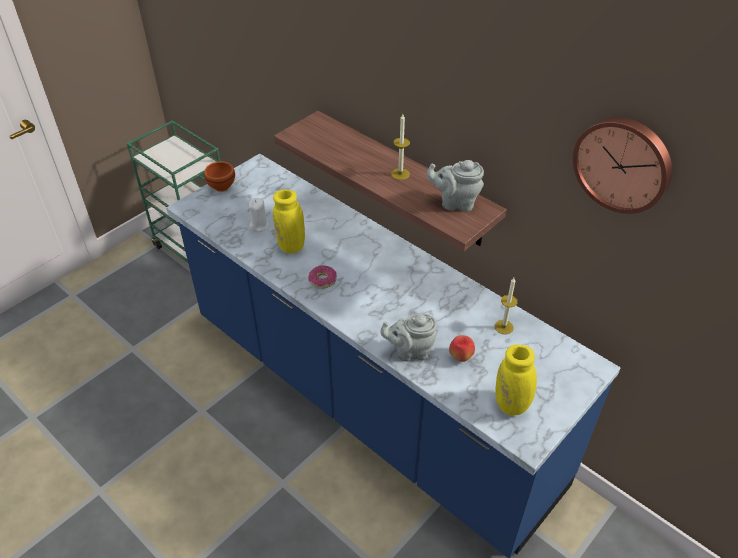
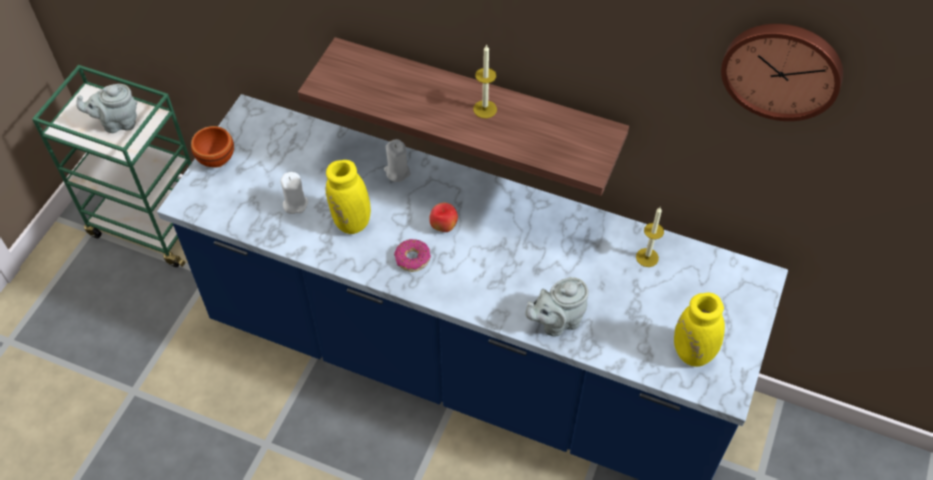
camera: 20 degrees left, 10 degrees up
grey teapot [427,160,484,212] -> grey teapot moved to [76,84,137,133]
apple [449,335,475,362] -> apple moved to [429,203,458,232]
none -> white candle [384,139,411,182]

